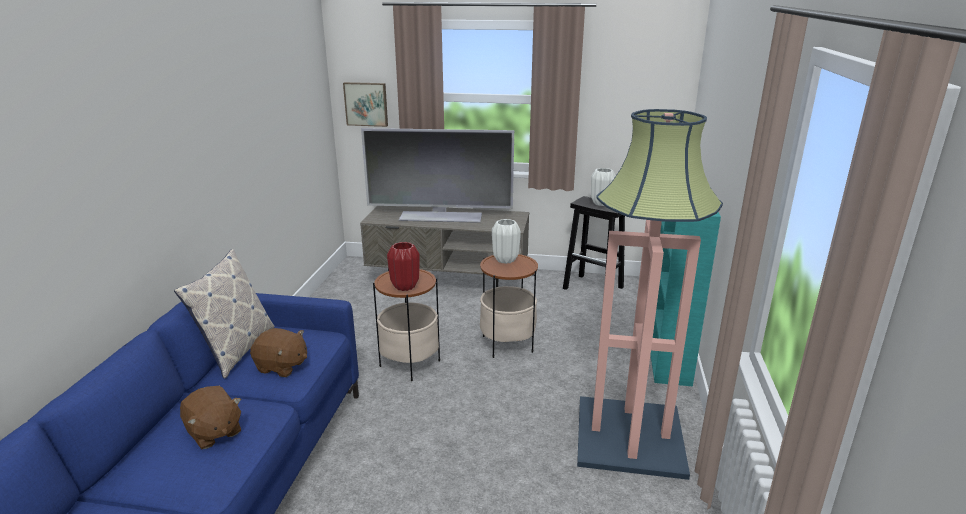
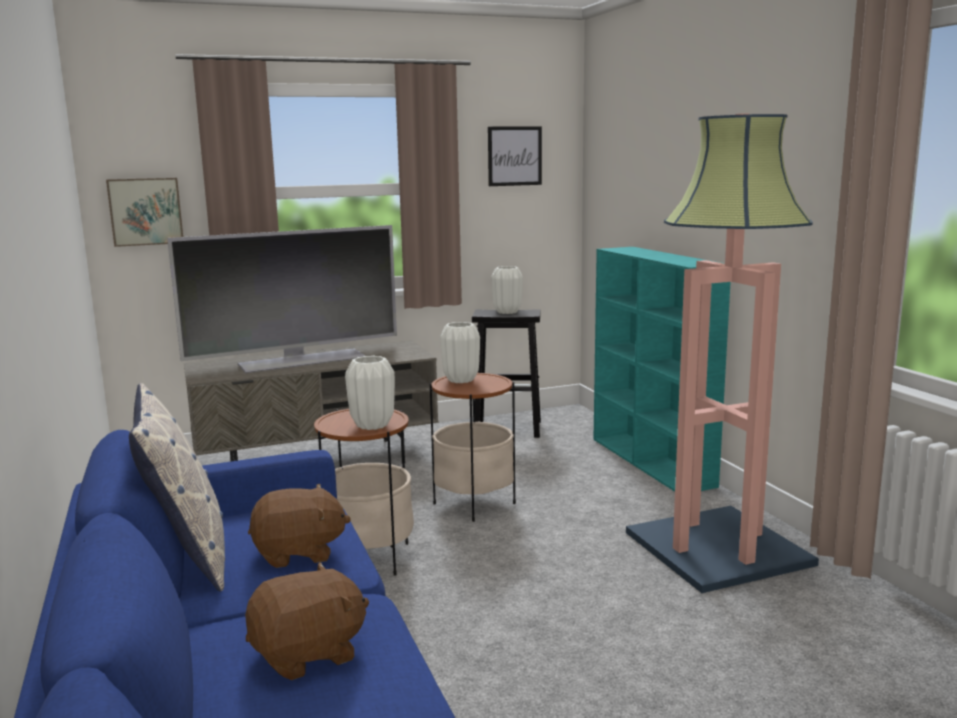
camera: 30 degrees left, 10 degrees down
brown plush toy [180,386,241,449] -> brown plush toy turned 45 degrees counterclockwise [245,562,369,680]
red vase [387,242,420,291] -> white vase [345,356,395,430]
none -> picture [488,126,542,186]

